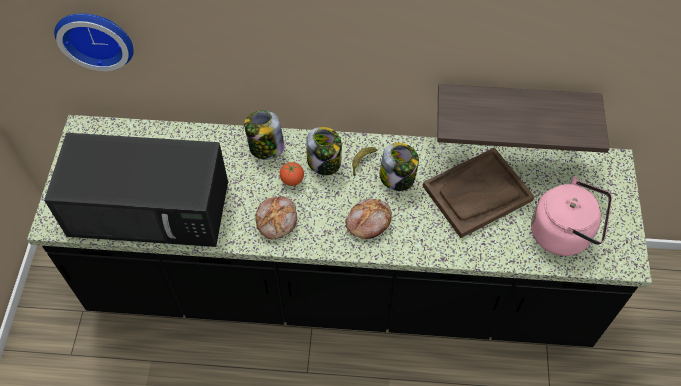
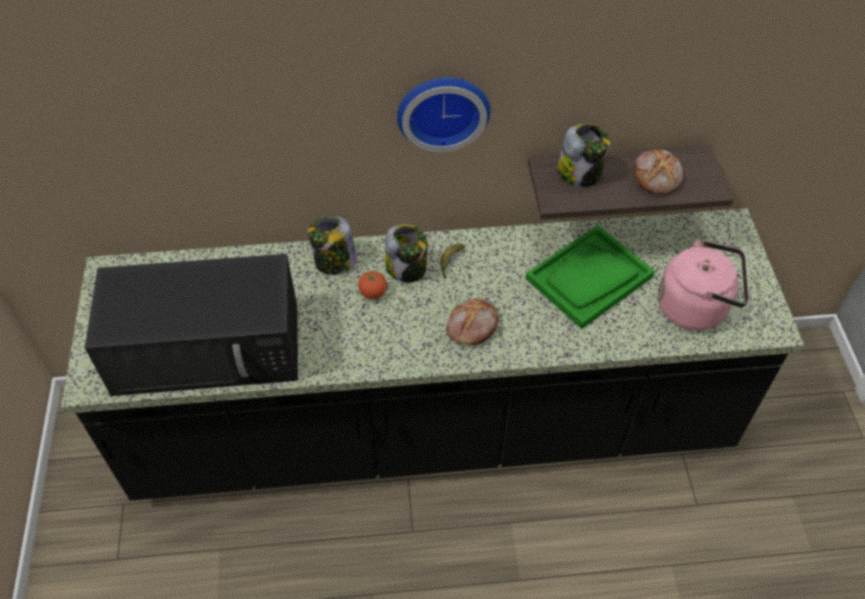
camera: 10 degrees left, 5 degrees down
wall clock [54,14,134,71] -> wall clock moved to [397,77,490,152]
bread [256,196,297,239] -> bread moved to [634,148,683,195]
jar [379,143,419,191] -> jar moved to [557,124,610,187]
brown tray [423,147,535,238] -> green tray [526,225,655,329]

